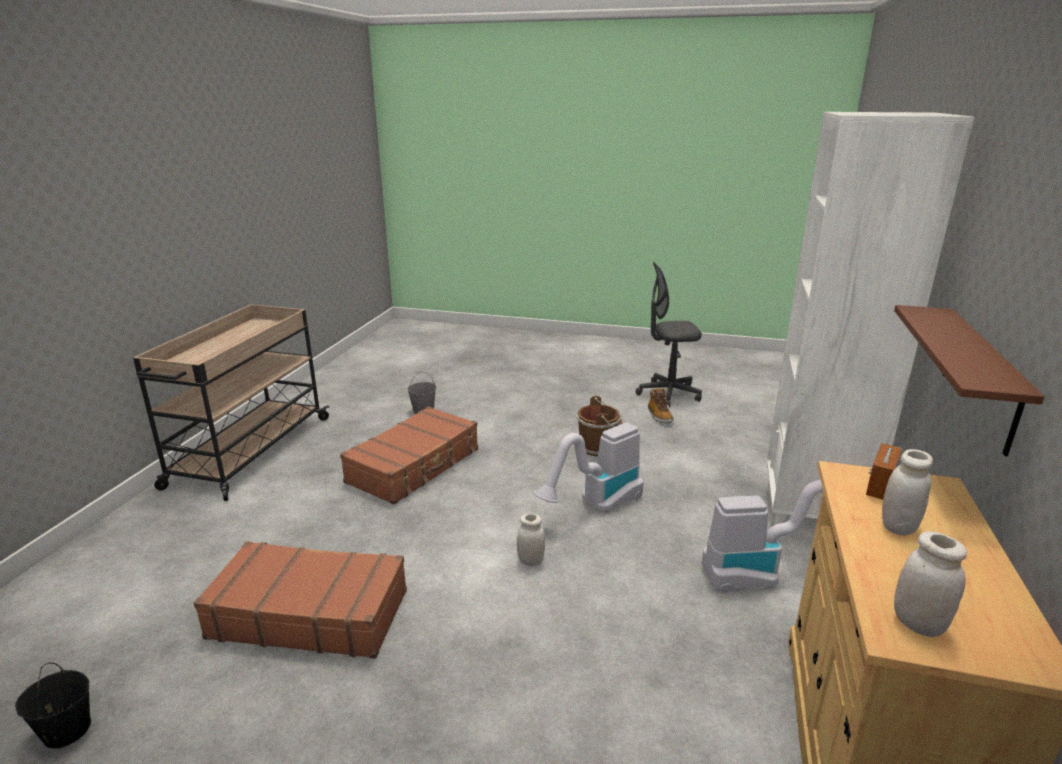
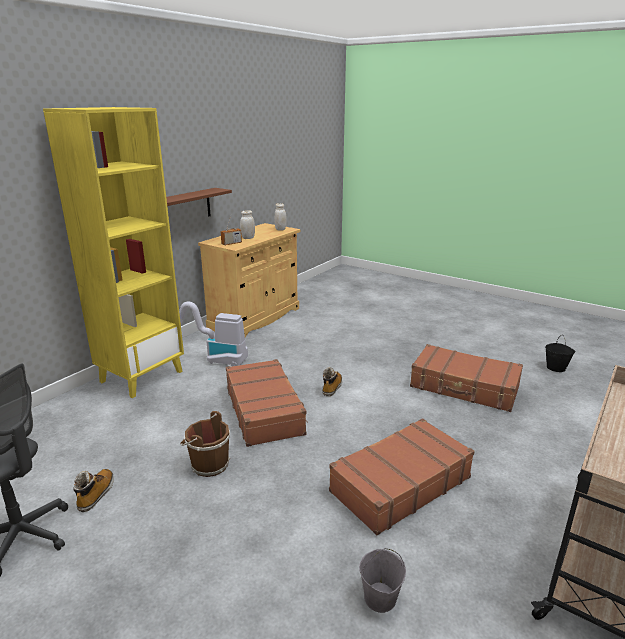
camera: 160 degrees left, 0 degrees up
white jar [517,514,545,566] -> boot [323,367,342,396]
vacuum cleaner [533,422,644,513] -> brown suitcase [226,359,307,447]
white bookcase [767,112,974,540] -> yellow bookcase [43,107,184,398]

